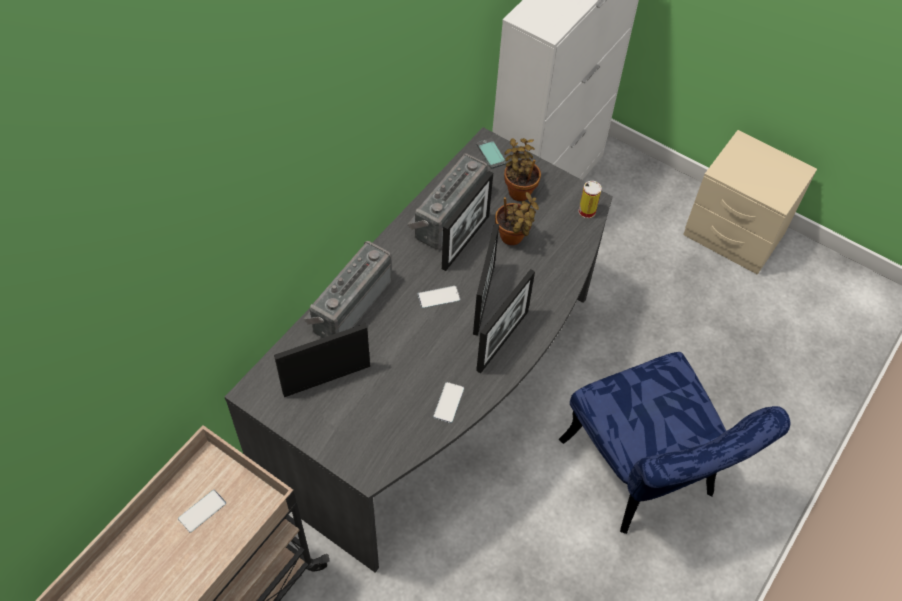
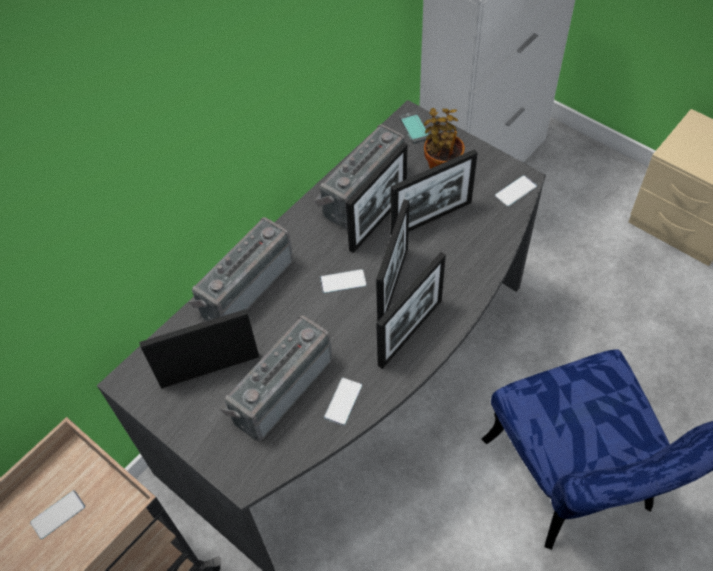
camera: 10 degrees right, 0 degrees up
potted plant [495,192,539,245] -> picture frame [391,149,477,235]
can [579,181,601,219] -> phone [495,175,537,207]
none -> radio [220,316,332,441]

